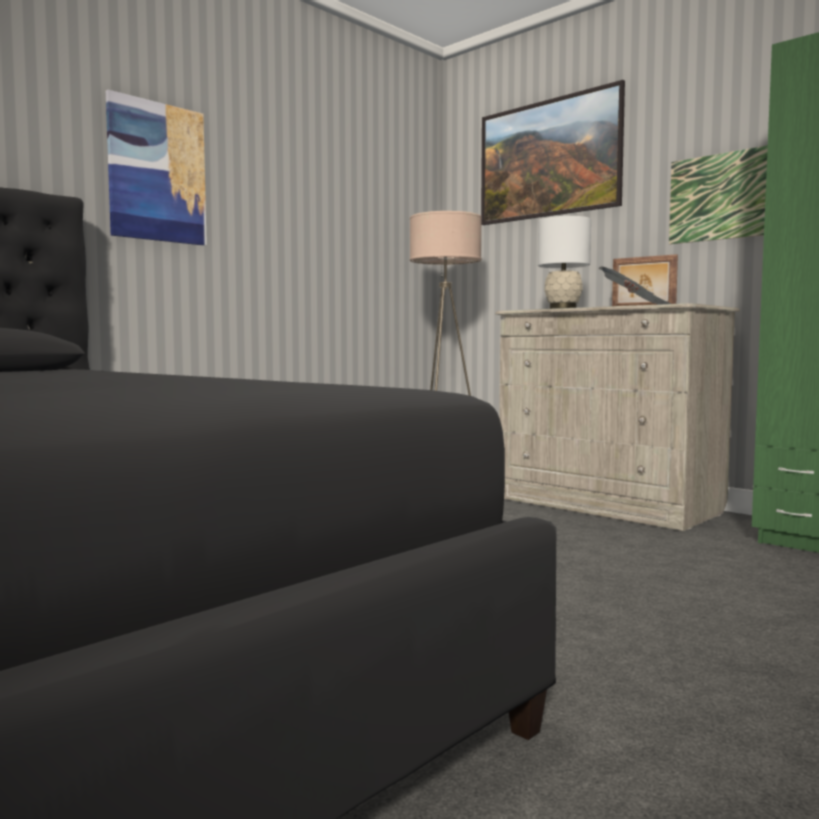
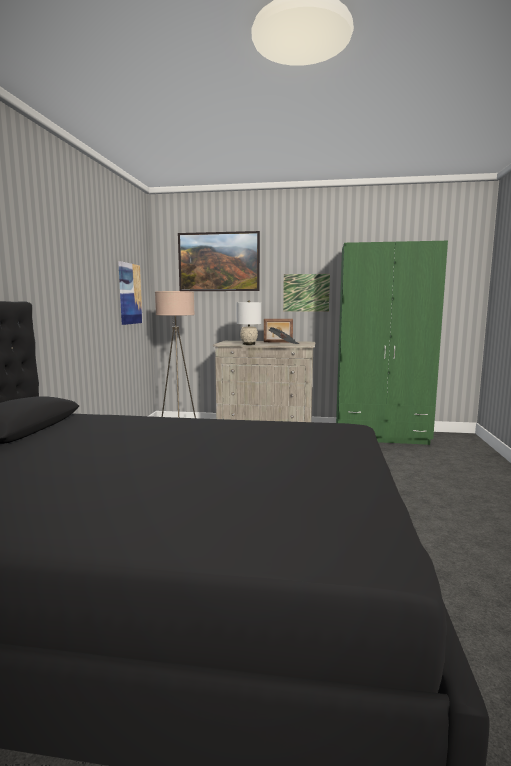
camera: 35 degrees left, 5 degrees up
picture [106,90,207,246] -> picture moved to [118,261,143,325]

